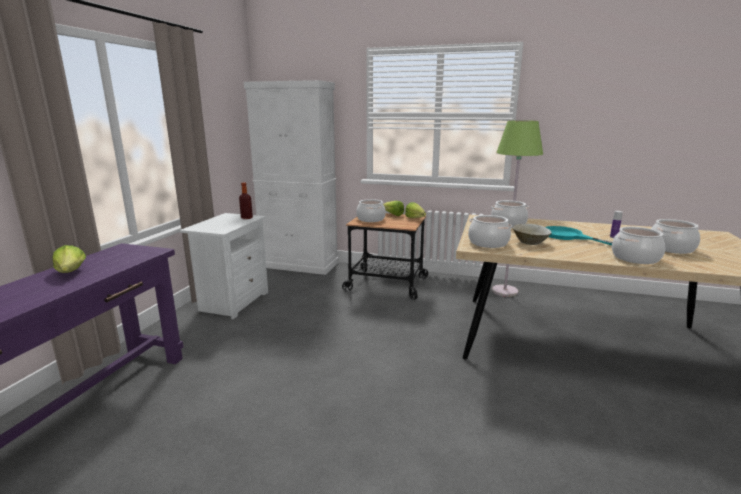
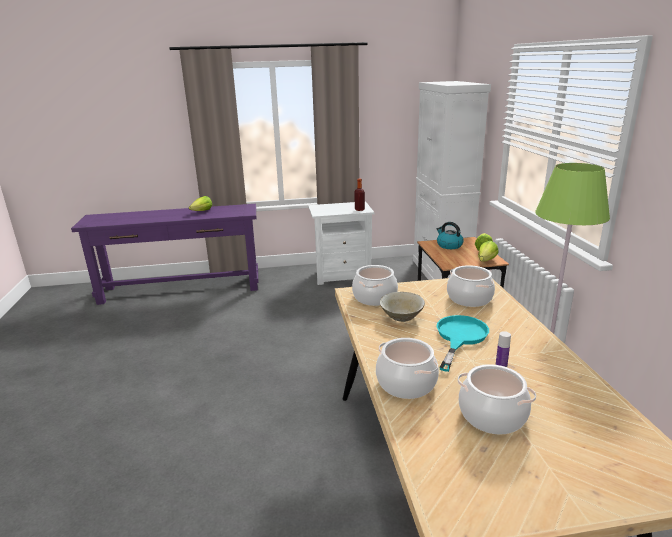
camera: 65 degrees right, 5 degrees up
cooking pot [356,199,386,222] -> kettle [437,222,464,249]

